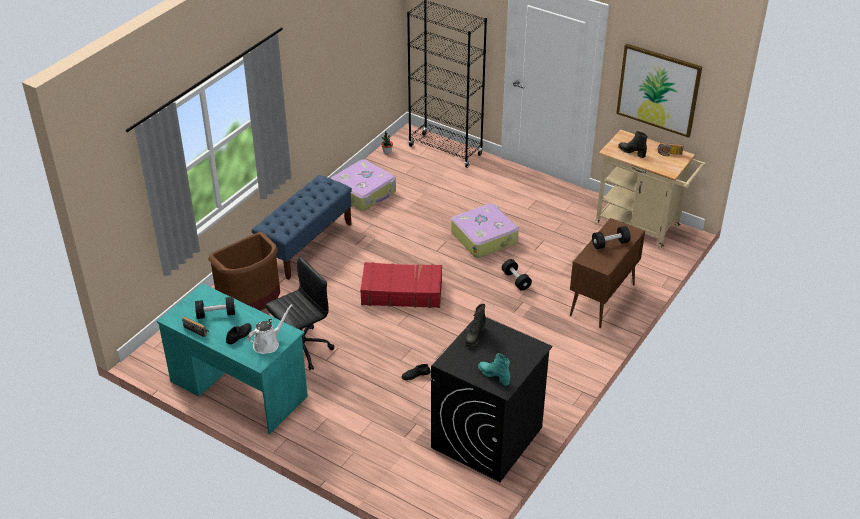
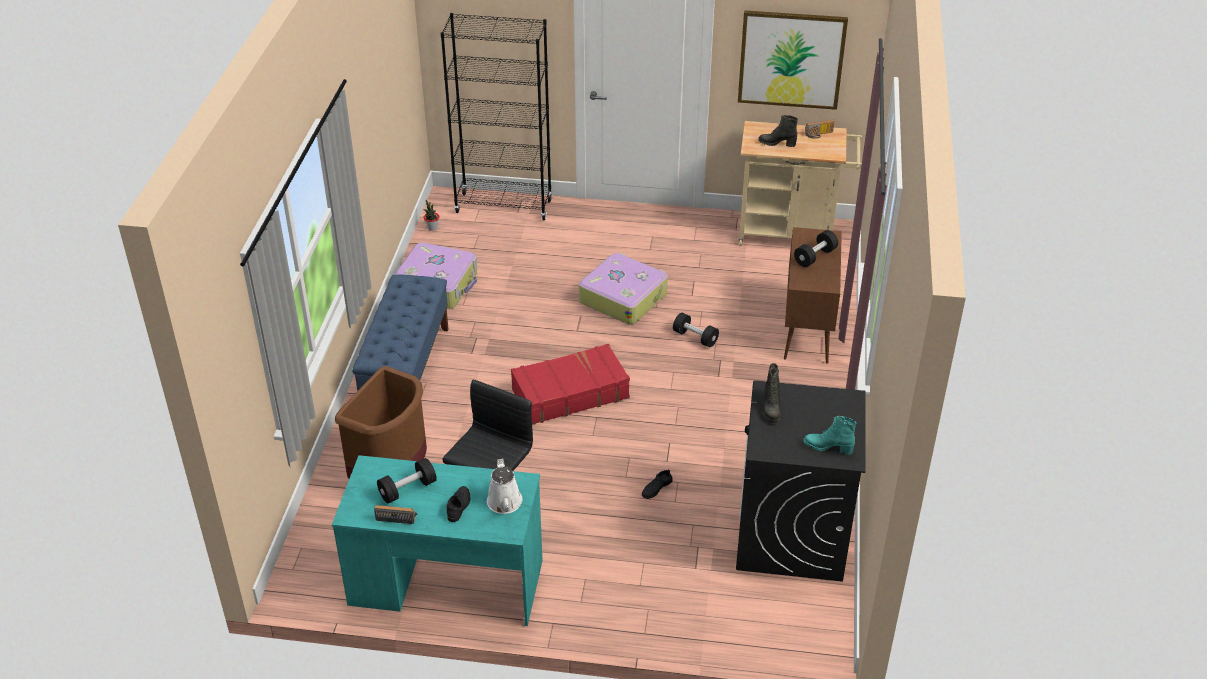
camera: 25 degrees left, 0 degrees up
white watering can [247,304,293,354] -> white watering can turned 150 degrees clockwise [487,459,523,514]

